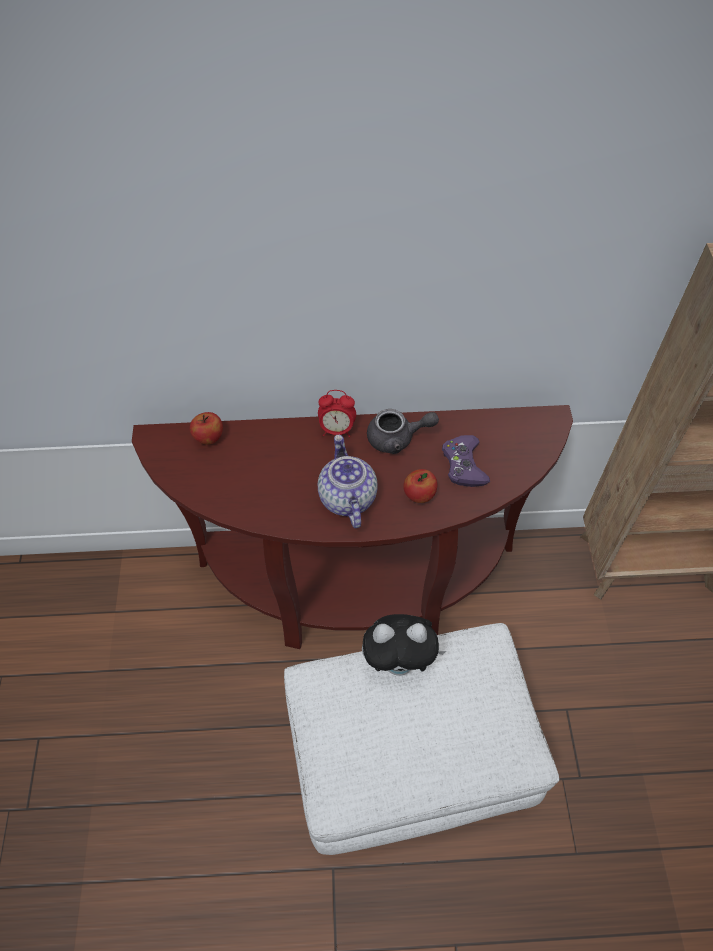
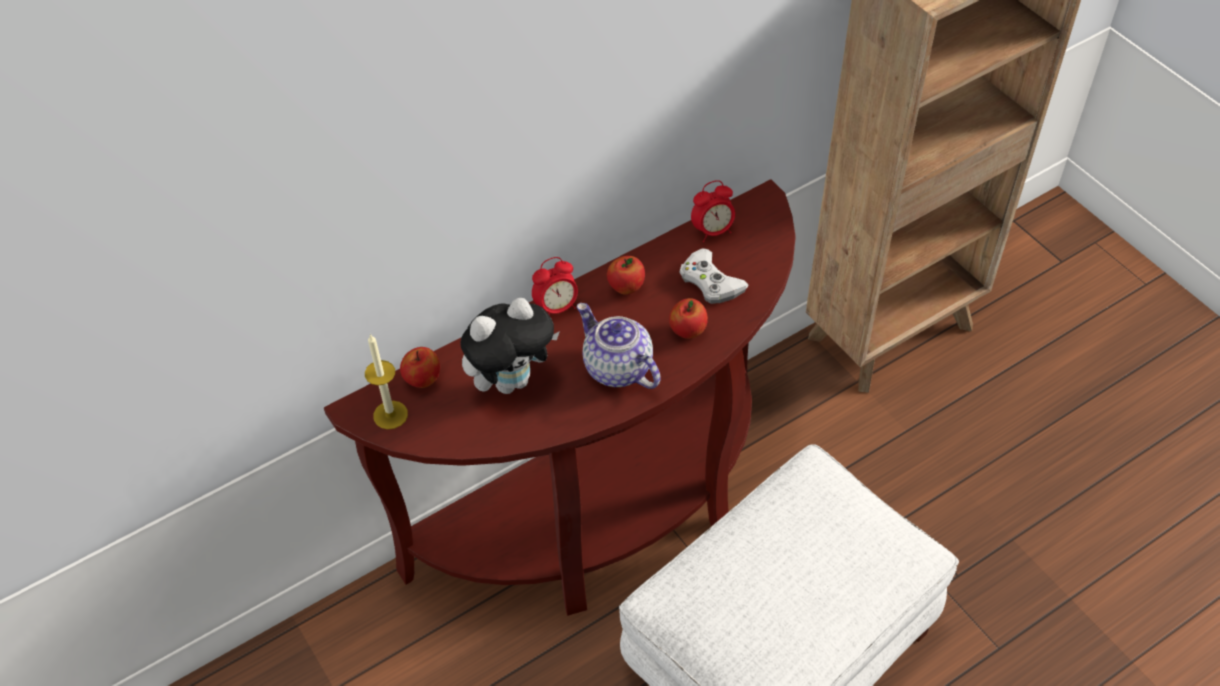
camera: 30 degrees left, 5 degrees down
plush toy [362,614,446,676] -> plush toy moved to [460,298,560,394]
grey teapot [367,409,439,454] -> apple [607,256,645,295]
purple game controller [442,435,490,487] -> white game controller [679,248,749,304]
none -> candle [365,334,408,429]
none -> alarm clock [691,180,735,242]

